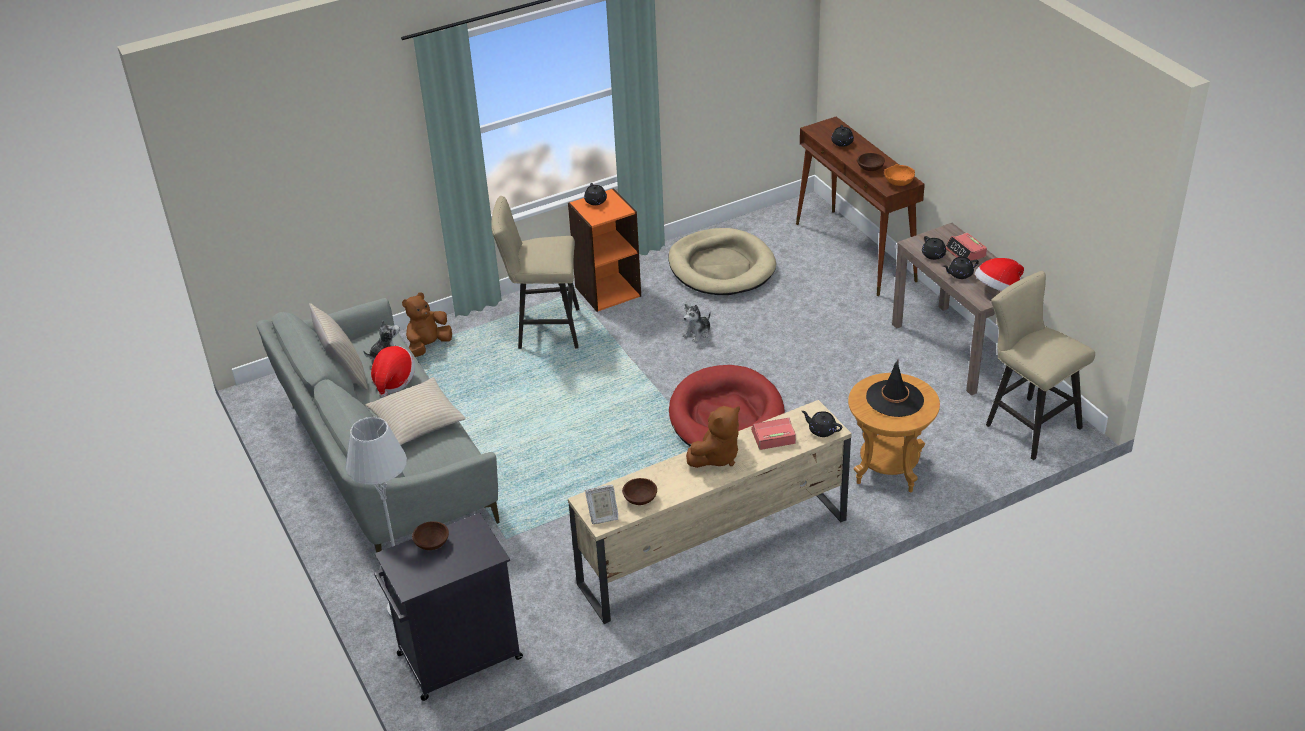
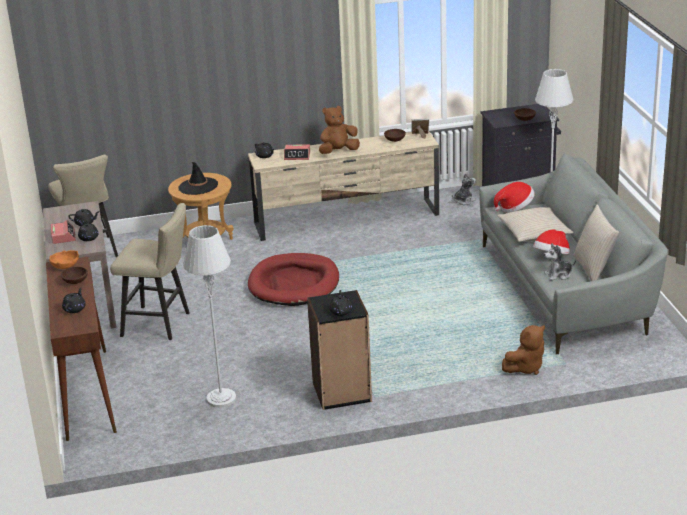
camera: 165 degrees left, 10 degrees down
beige stool [492,196,580,349] -> beige stool moved to [110,203,190,340]
orange bookcase [568,188,641,312] -> black bookcase [307,290,372,410]
beige dog bed [668,228,776,295] -> grey floor lamp [183,225,236,408]
plush toy [683,304,711,343] -> plush toy moved to [452,173,476,205]
hat [975,258,1024,291] -> hat moved to [494,182,535,213]

